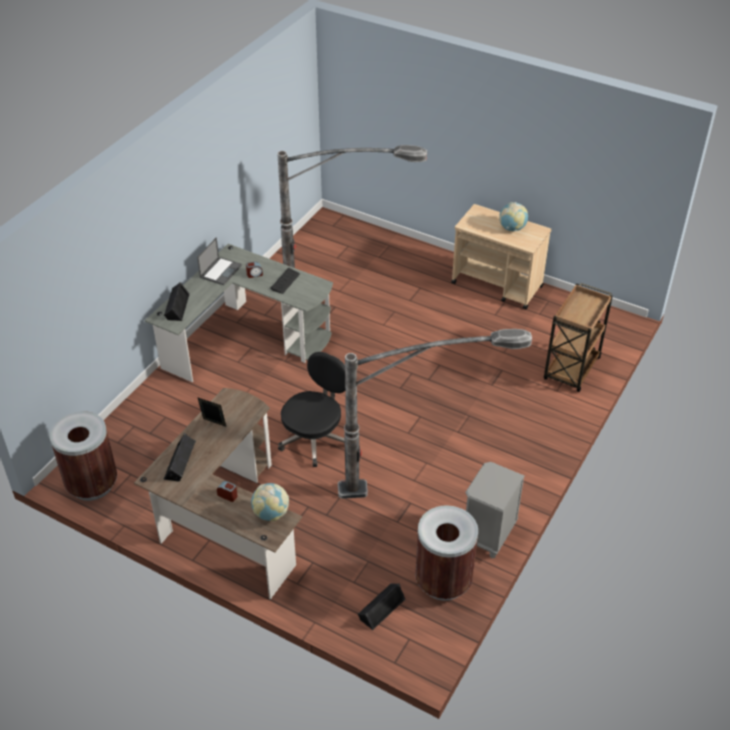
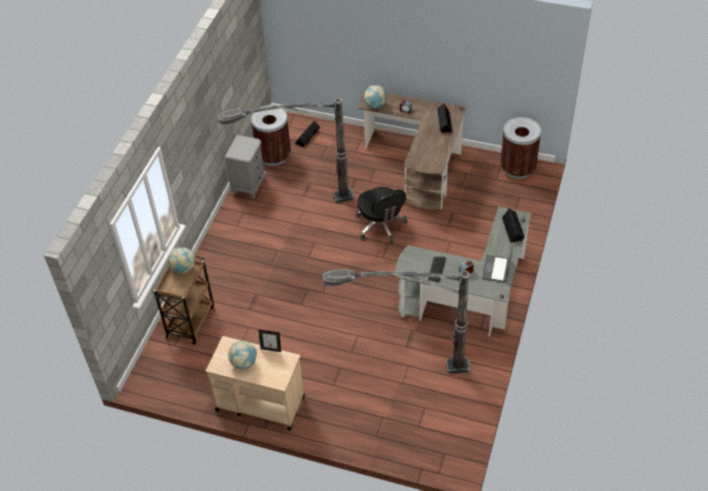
camera: 170 degrees right, 5 degrees up
picture frame [197,397,226,427] -> picture frame moved to [259,329,281,352]
black office chair [278,352,345,467] -> black office chair turned 45 degrees counterclockwise [356,187,407,244]
none -> globe [168,247,195,274]

